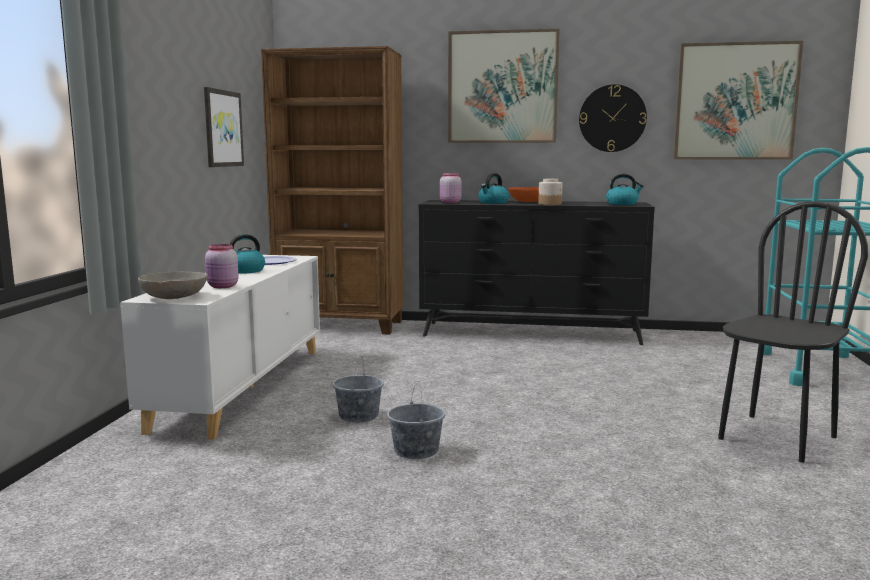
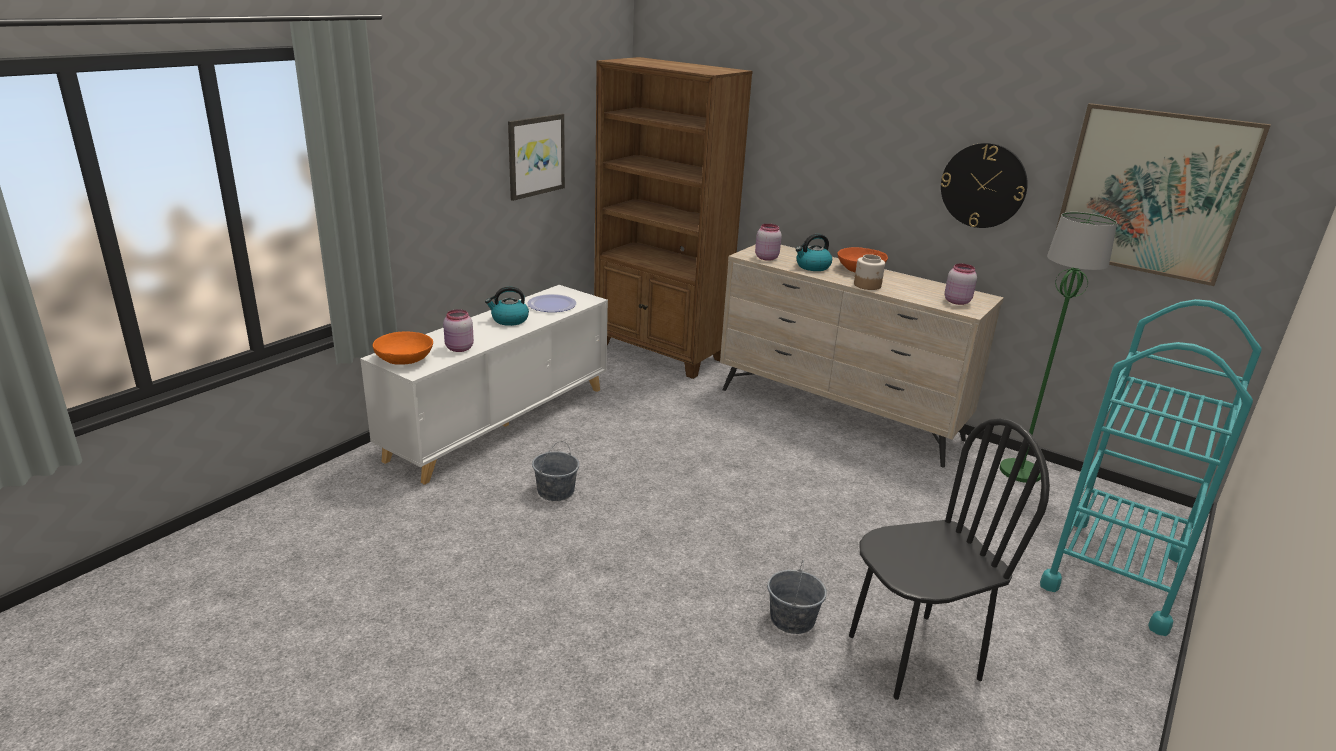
camera: 25 degrees right, 15 degrees up
grey bowl [138,271,208,299] -> orange bowl [373,331,433,365]
grey bucket [387,383,445,459] -> grey bucket moved to [767,560,827,634]
black dresser [418,200,655,345] -> beige dresser [720,244,1004,467]
picture [448,29,560,143] -> none
kettle [606,174,644,205] -> pink jar [945,264,977,305]
none -> green floor lamp [1000,212,1117,483]

